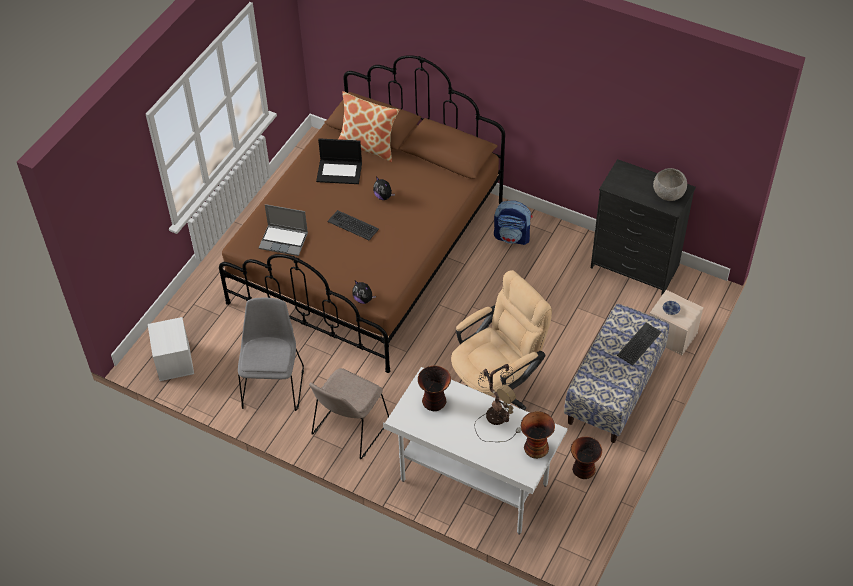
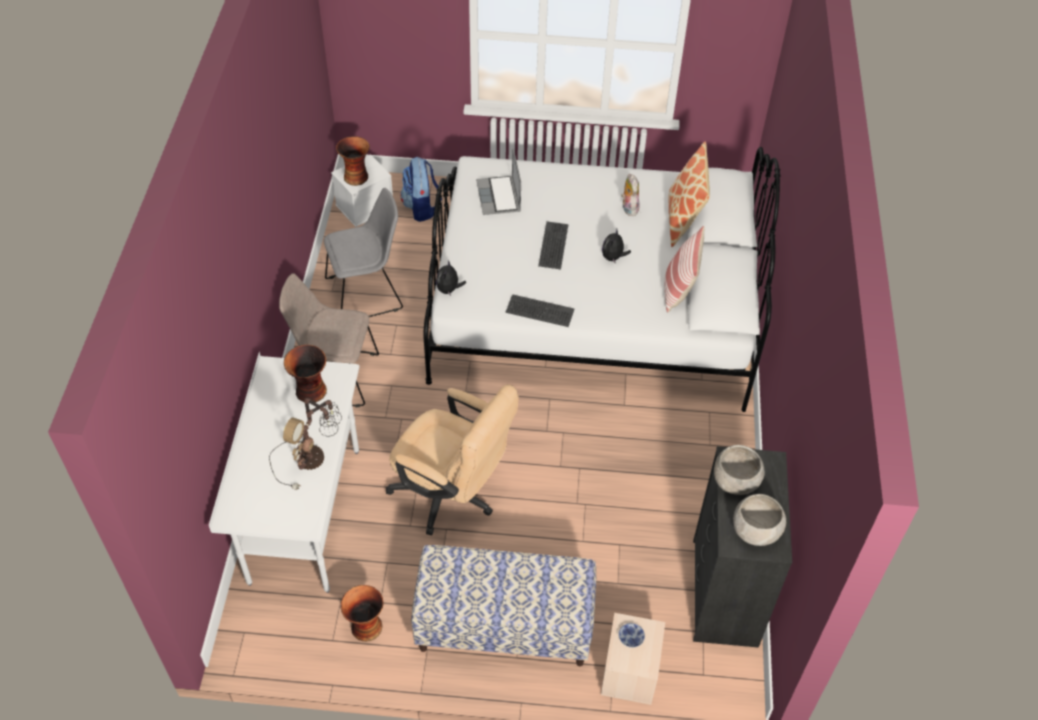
camera: 65 degrees right, 0 degrees up
brown bed [219,55,505,373] -> white bed [423,147,781,412]
laptop [316,138,362,184] -> plush toy [621,174,640,216]
backpack [494,201,533,245] -> backpack moved to [400,157,442,222]
vase [521,411,555,459] -> vase moved to [336,136,370,186]
keyboard [617,323,662,365] -> keyboard moved to [506,294,574,327]
none -> pillow [664,226,705,312]
none -> grey bowl [714,445,765,495]

